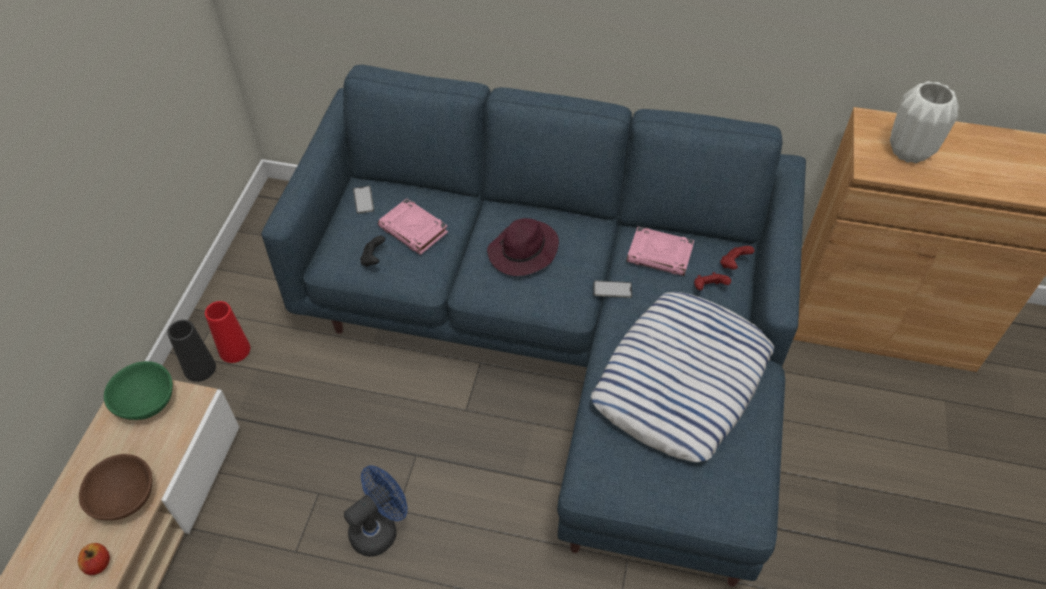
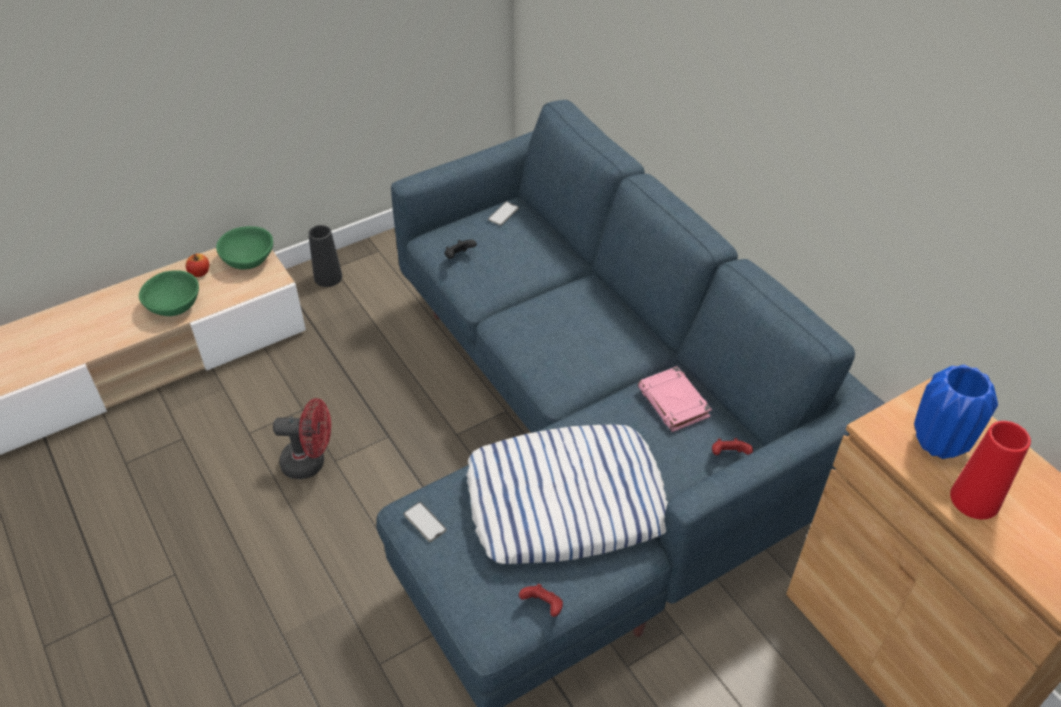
camera: 45 degrees right, 5 degrees down
apple [78,543,110,575] -> apple moved to [186,253,209,277]
brown bowl [79,454,152,521] -> green bowl [139,270,199,316]
red vase [205,301,250,363] -> red vase moved to [950,421,1031,519]
blue fan [344,465,408,557] -> red fan [273,398,331,479]
pink book [378,198,448,255] -> none
purple hat [487,218,559,276] -> none
phone [593,281,632,298] -> phone moved to [403,502,447,542]
red game controller [694,272,731,290] -> red game controller moved to [519,584,563,617]
white vase [890,81,959,163] -> blue vase [914,365,998,459]

